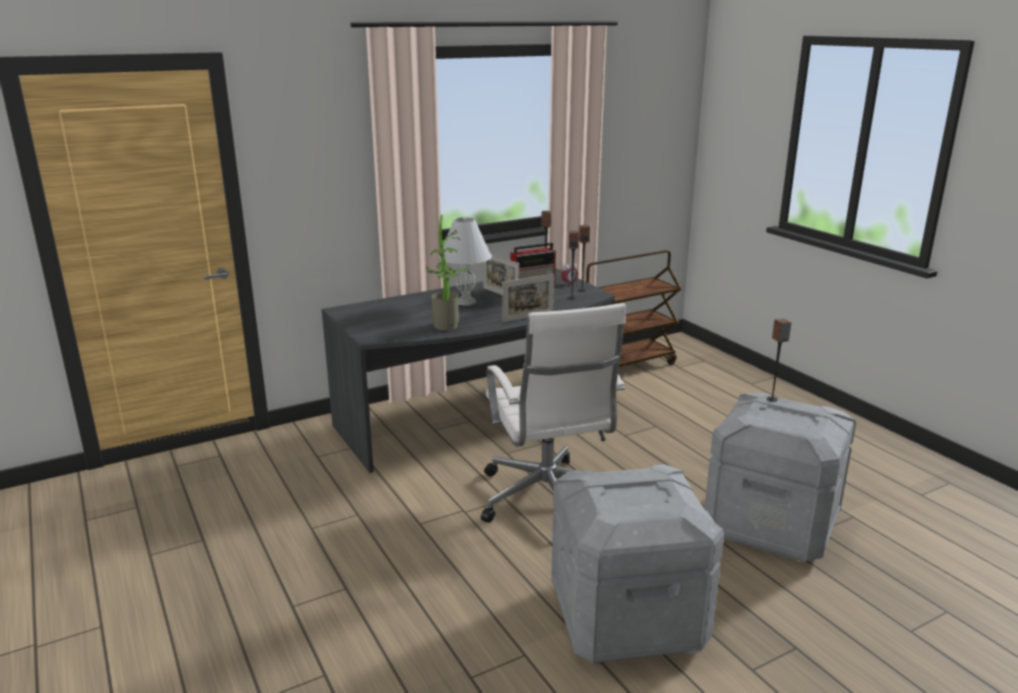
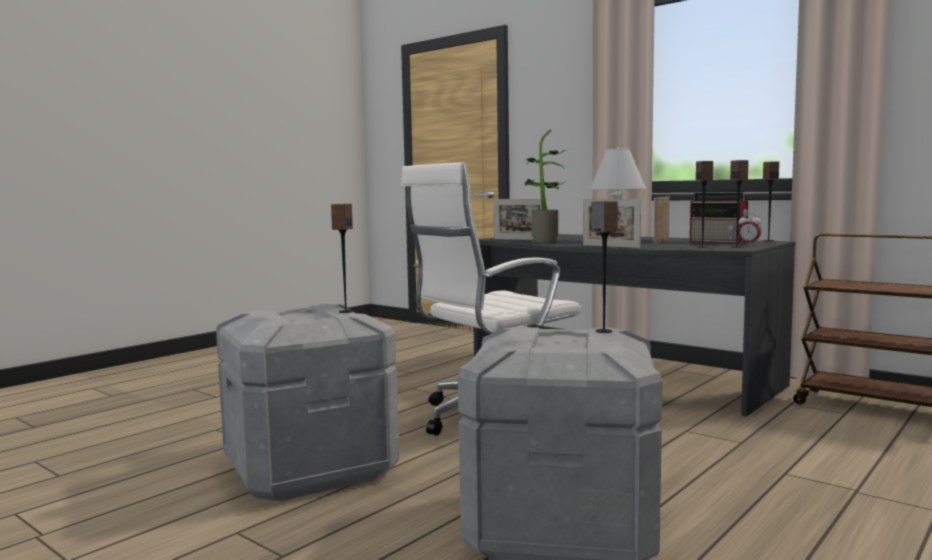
camera: 70 degrees right, 15 degrees down
none -> speaker [331,204,353,313]
none -> picture frame [493,199,542,240]

